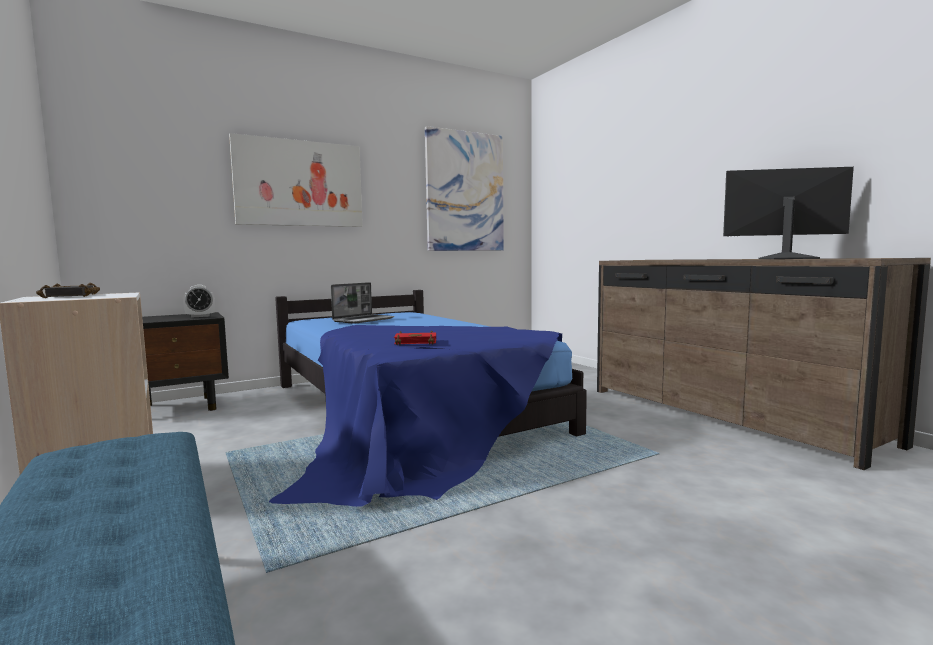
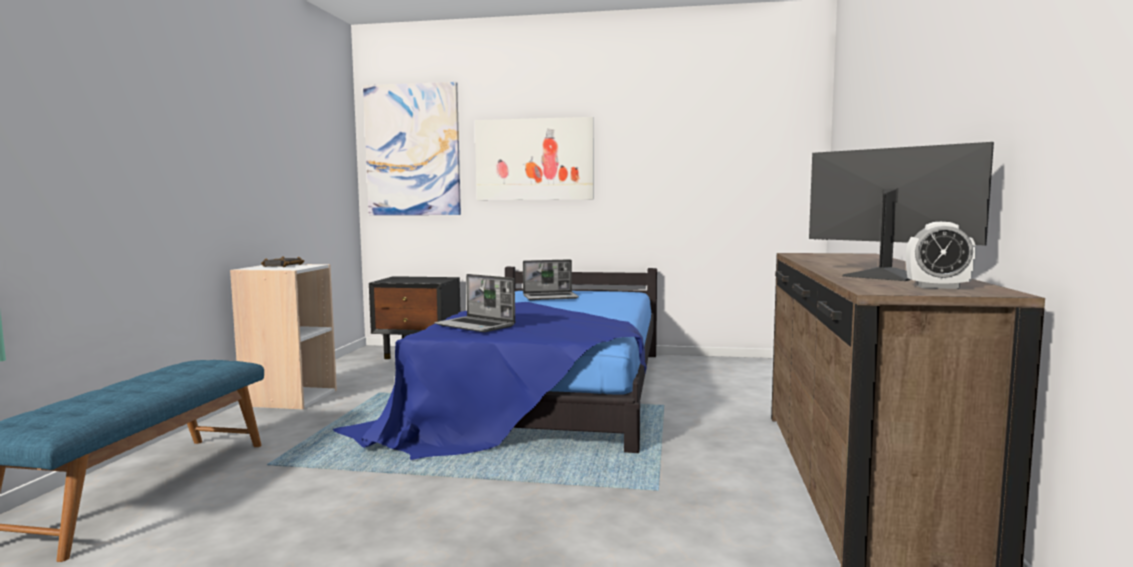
camera: 40 degrees right, 0 degrees up
alarm clock [183,285,215,318] -> alarm clock moved to [906,222,976,289]
red book [394,330,436,345] -> laptop [434,274,515,332]
picture [425,126,504,251] -> picture moved to [363,82,461,215]

